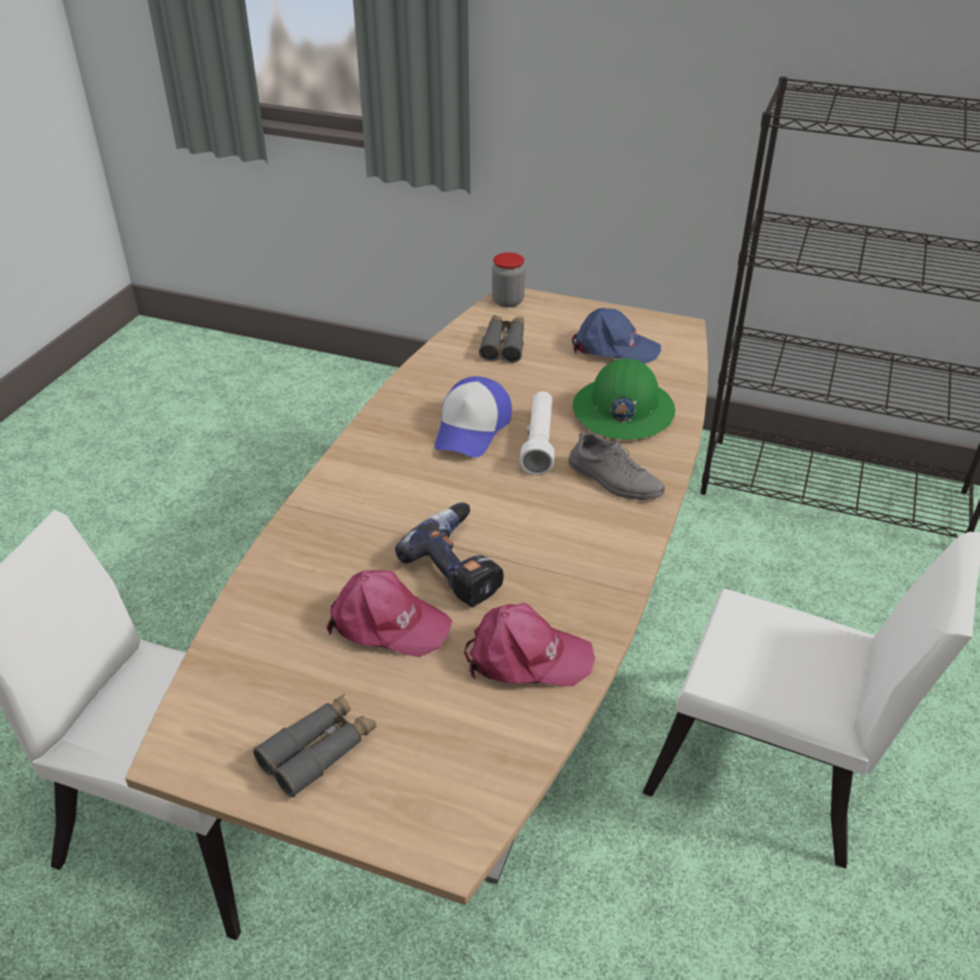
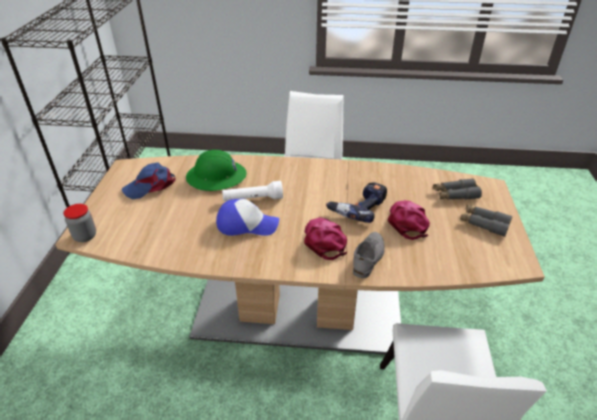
camera: 105 degrees left, 0 degrees up
pink cap [464,603,595,686] -> pink cap moved to [304,217,347,260]
grey binoculars [479,315,524,363] -> grey binoculars moved to [433,178,482,200]
grey shoe [568,430,665,500] -> grey shoe moved to [353,232,385,278]
blue cap [572,308,661,364] -> blue cap turned 120 degrees counterclockwise [122,163,176,199]

